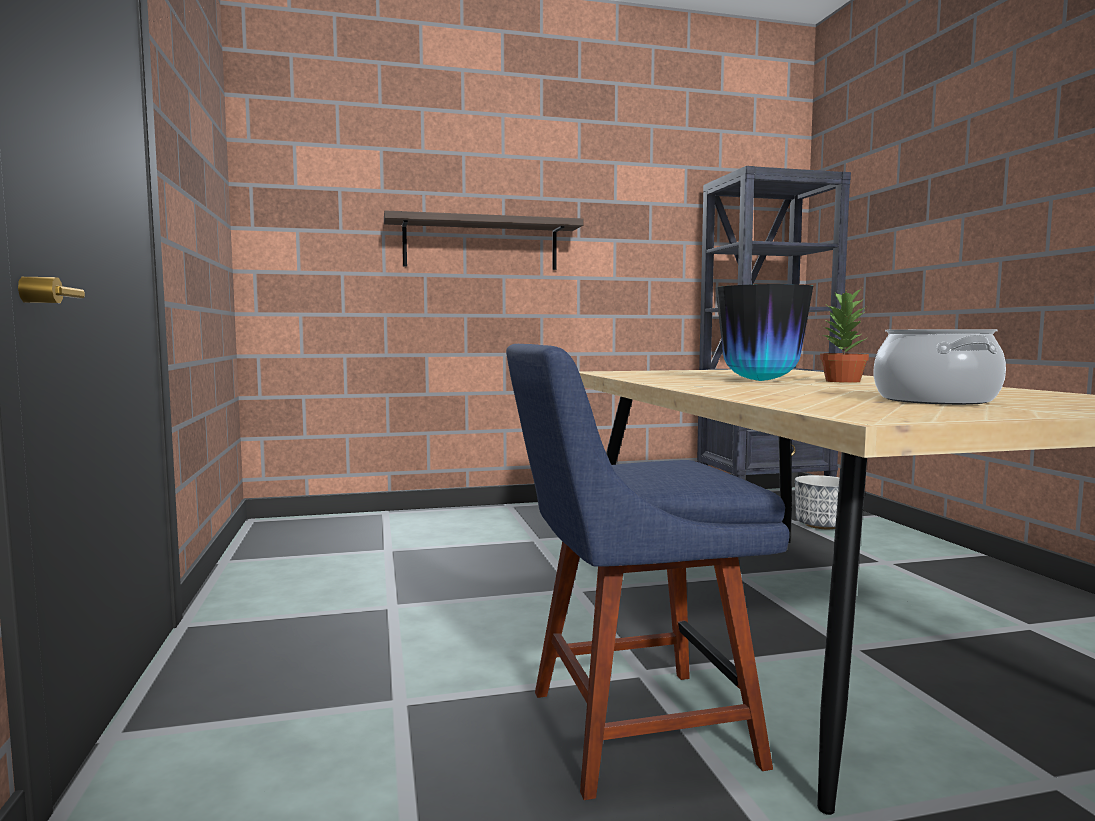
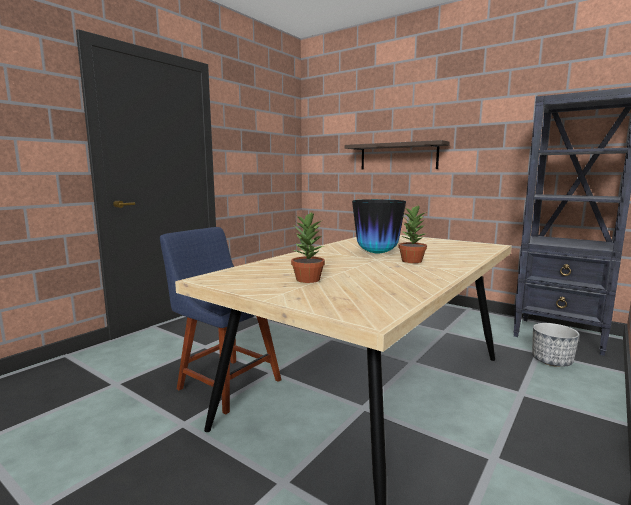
camera: 50 degrees right, 5 degrees up
cooking pot [874,329,1006,405] -> potted plant [291,213,325,283]

